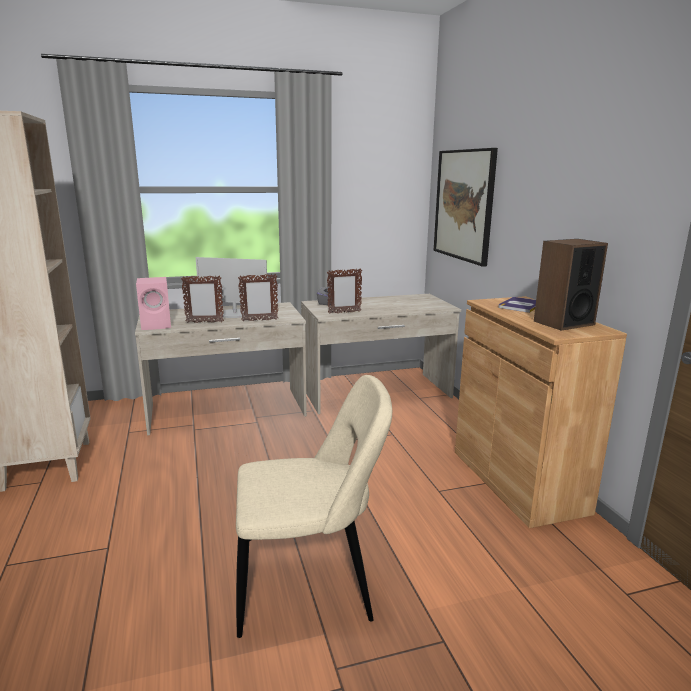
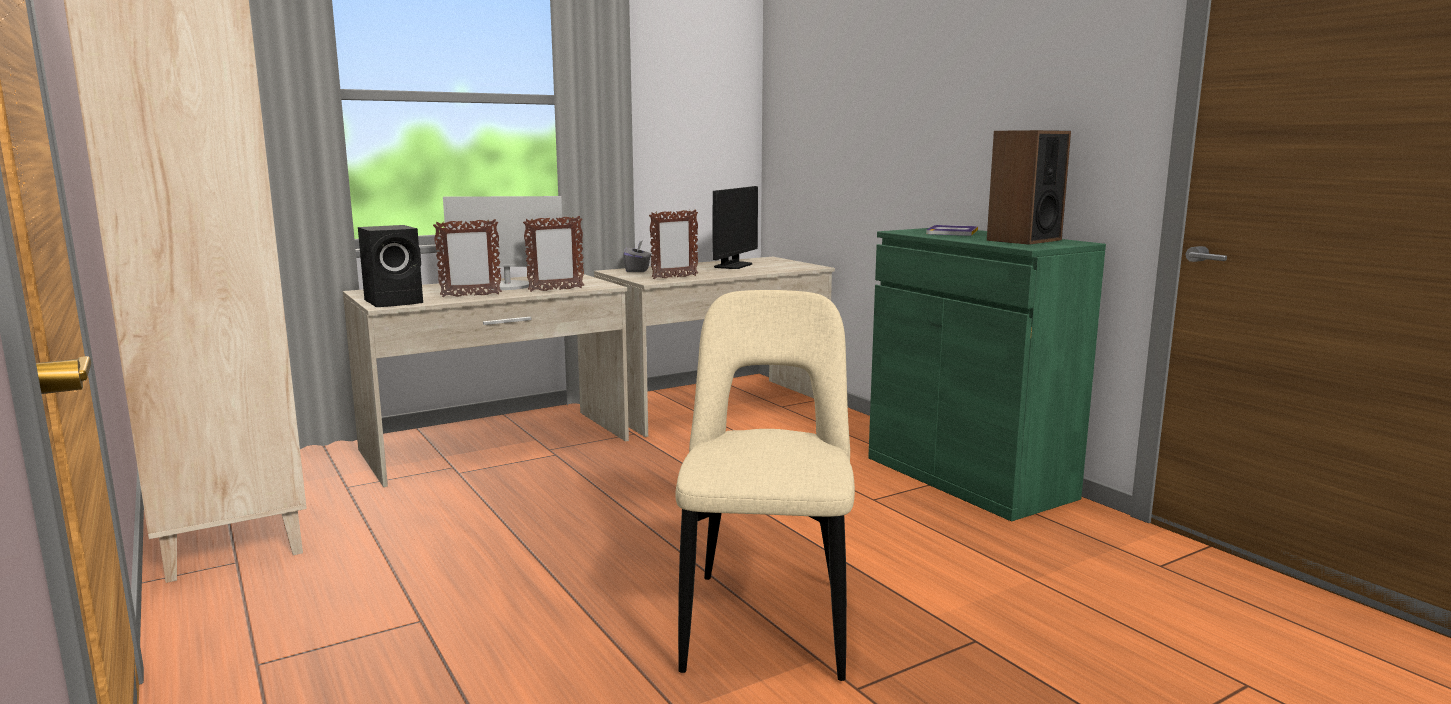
camera: 15 degrees left, 5 degrees down
pink speaker [136,277,171,330] -> black speaker [358,225,423,307]
beige chair [236,375,392,638] -> beige chair turned 60 degrees counterclockwise [675,290,855,681]
picture [434,148,498,267] -> none
brown cabinet [455,296,627,528] -> green cabinet [868,228,1106,522]
none -> monitor [712,186,758,269]

